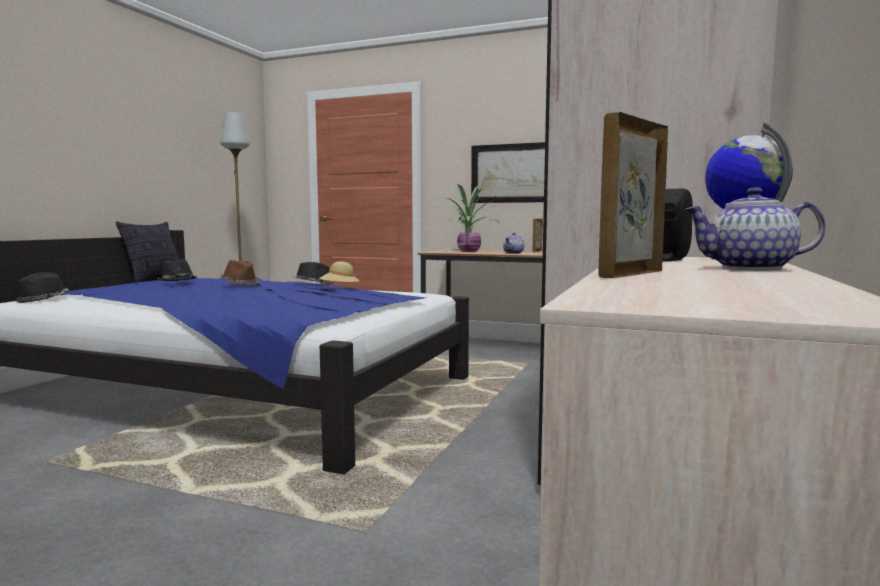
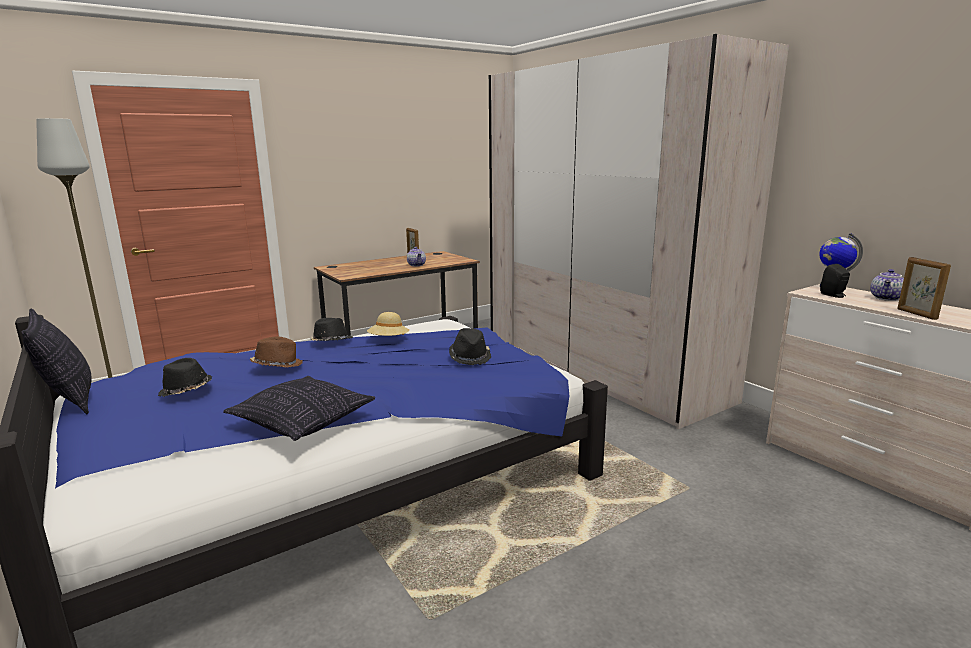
camera: 55 degrees left, 10 degrees up
black hat [15,272,69,303] -> black hat moved to [449,328,491,365]
potted plant [428,184,499,252] -> none
picture [471,142,545,203] -> none
none -> pillow [223,376,375,441]

